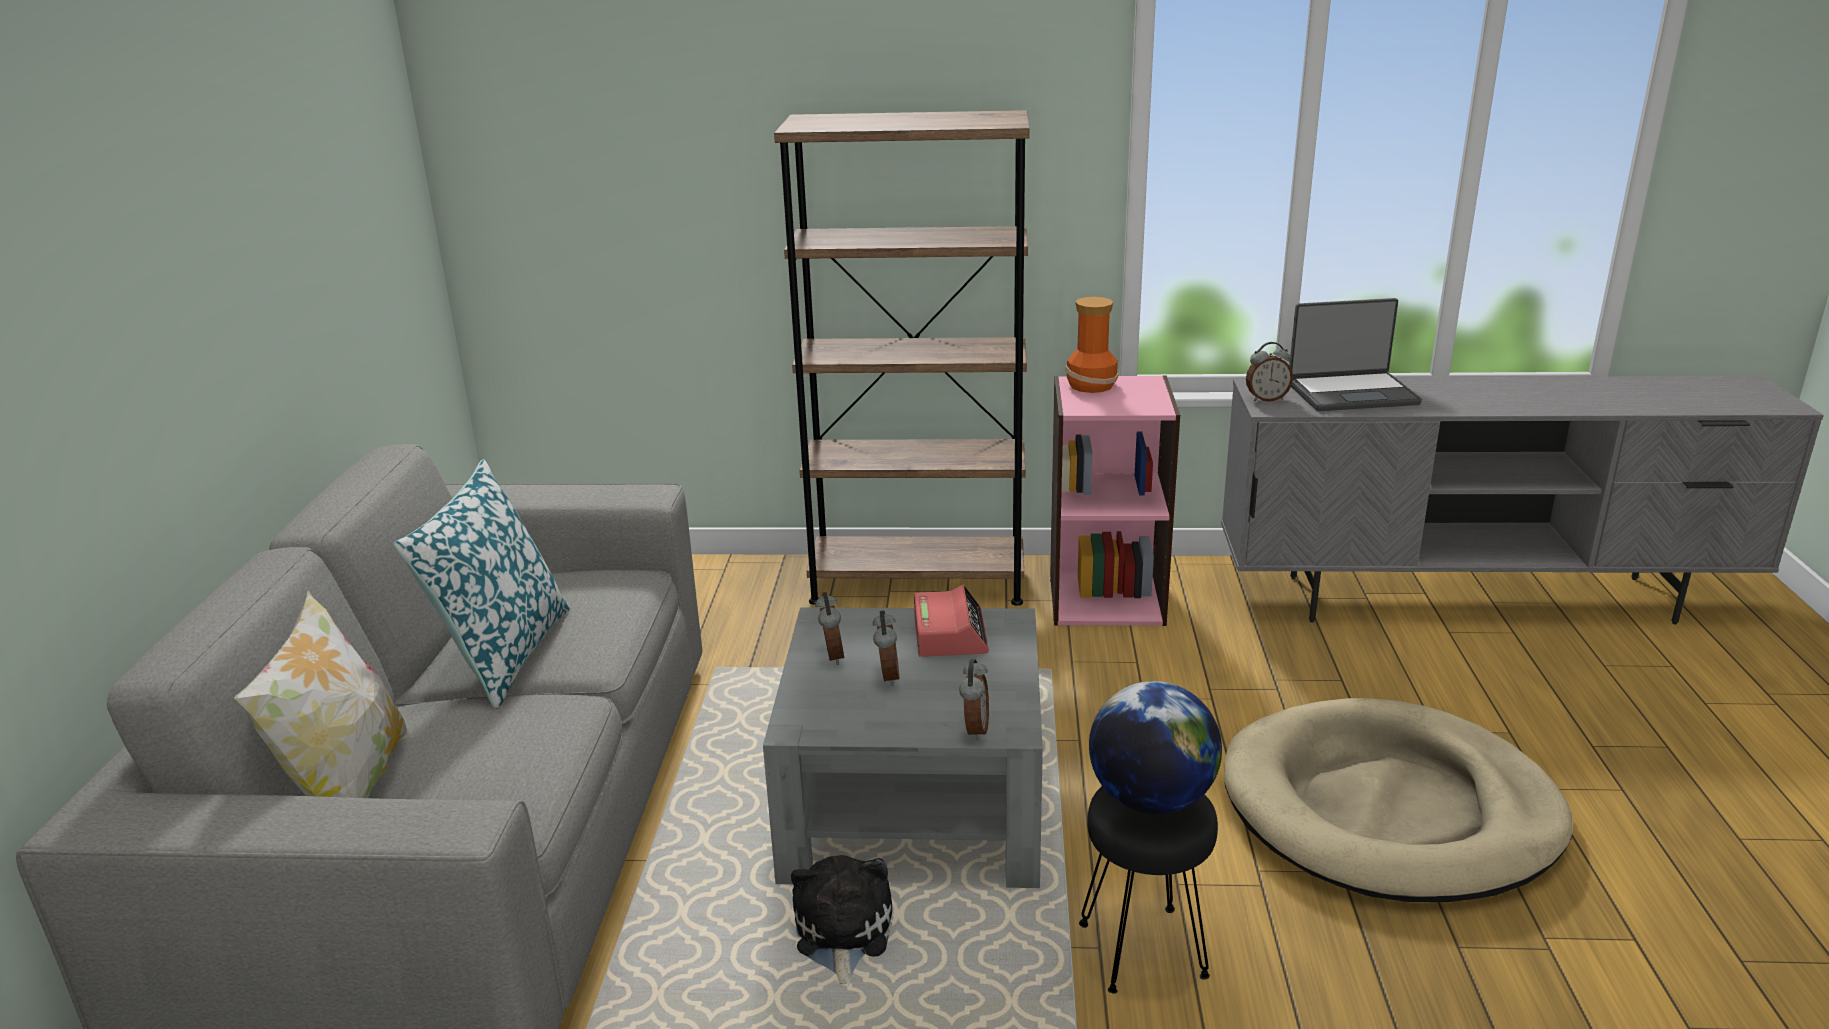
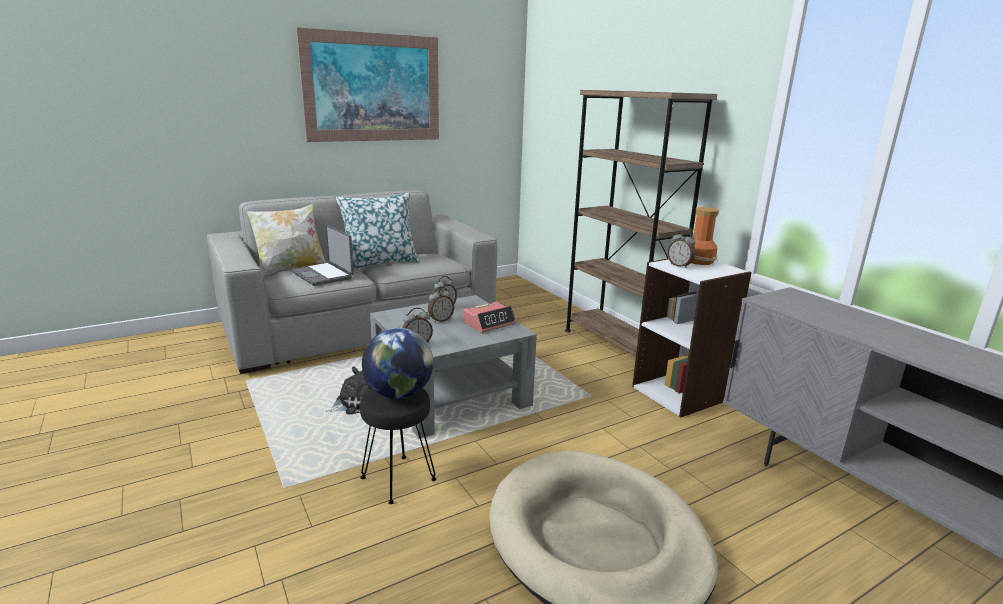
camera: 55 degrees right, 5 degrees down
pink bookcase [1050,375,1180,626] -> white bookcase [632,259,752,417]
alarm clock [1246,342,1293,402] -> alarm clock moved to [667,230,696,268]
laptop [1289,298,1422,411] -> laptop moved to [291,225,354,286]
none -> picture [296,27,439,142]

